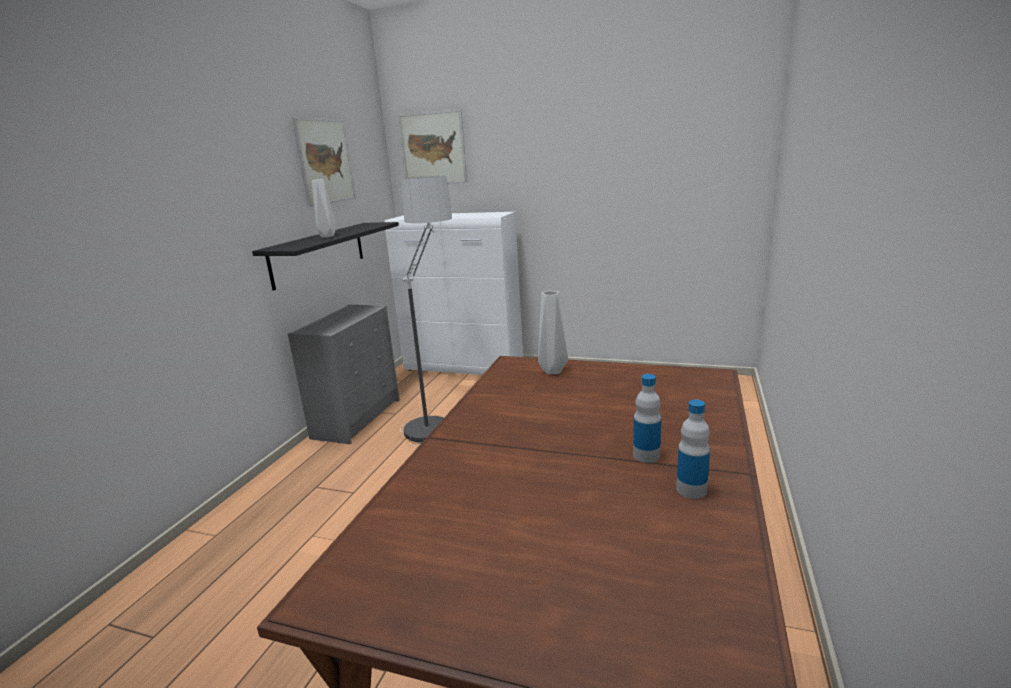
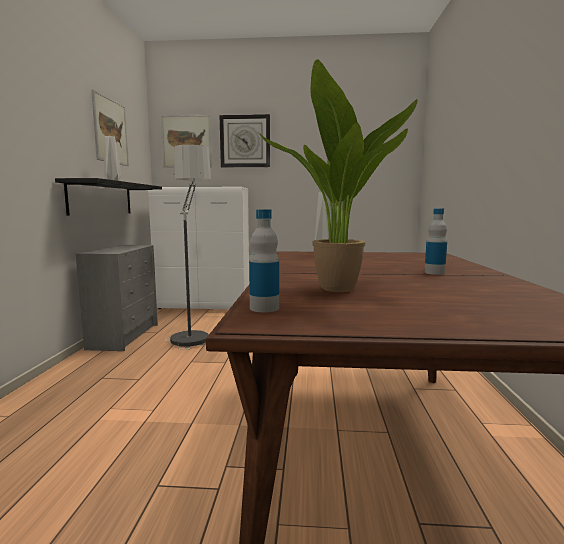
camera: 15 degrees left, 10 degrees down
bottle [676,400,710,499] -> bottle moved to [249,209,279,312]
none -> wall clock [220,114,270,167]
none -> potted plant [258,59,418,292]

